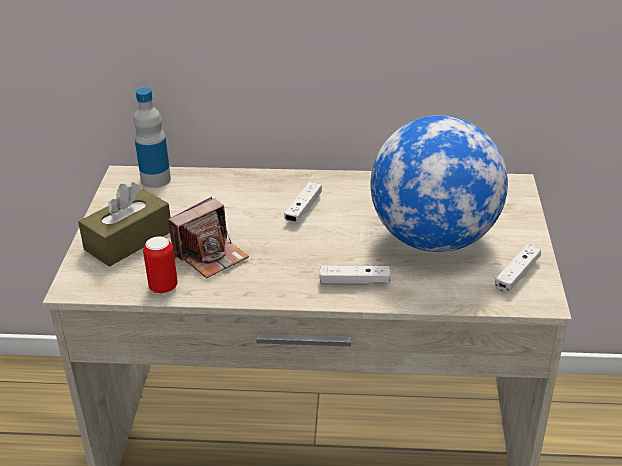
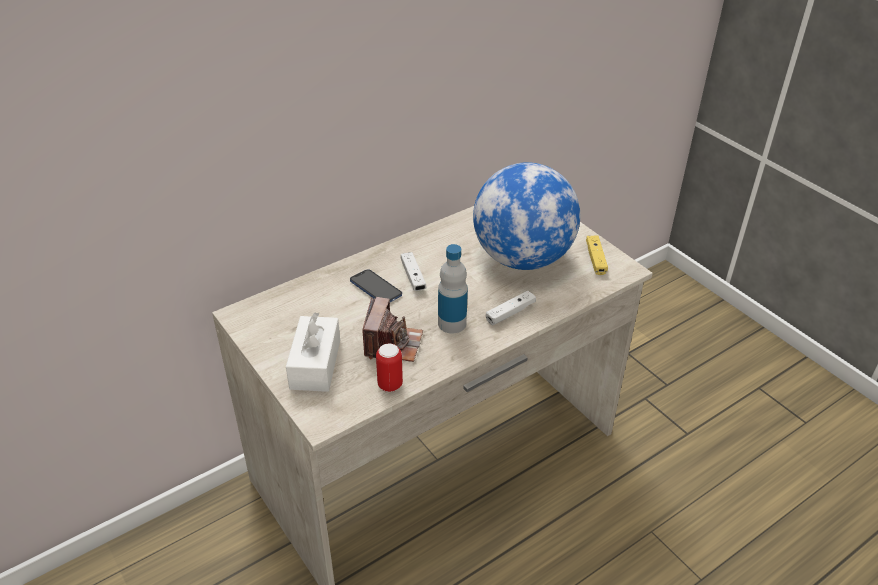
camera: 40 degrees left, 5 degrees up
brown tissue box [78,182,171,267] -> white tissue box [286,312,340,392]
bottle [134,87,171,188] -> bottle moved to [438,244,468,334]
white game controller [495,245,541,293] -> yellow game controller [586,236,608,275]
none -> phone [350,269,402,302]

